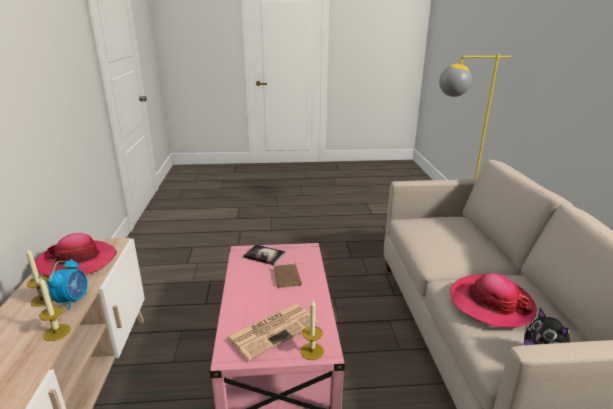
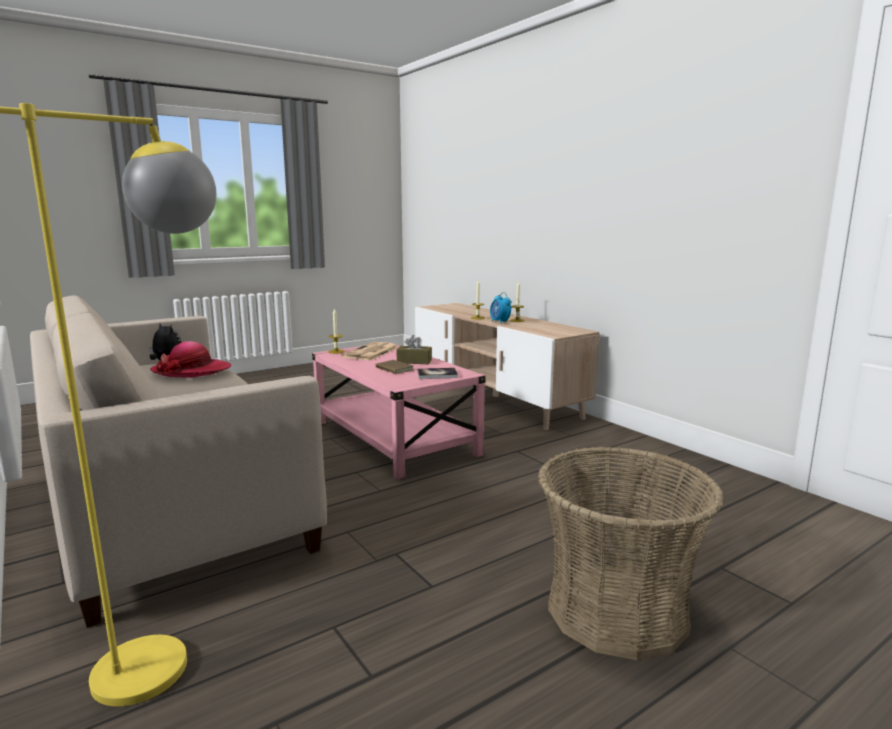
camera: 150 degrees right, 10 degrees down
hat [35,233,117,277] -> none
none -> brown tissue box [397,335,432,364]
none -> basket [538,446,724,660]

